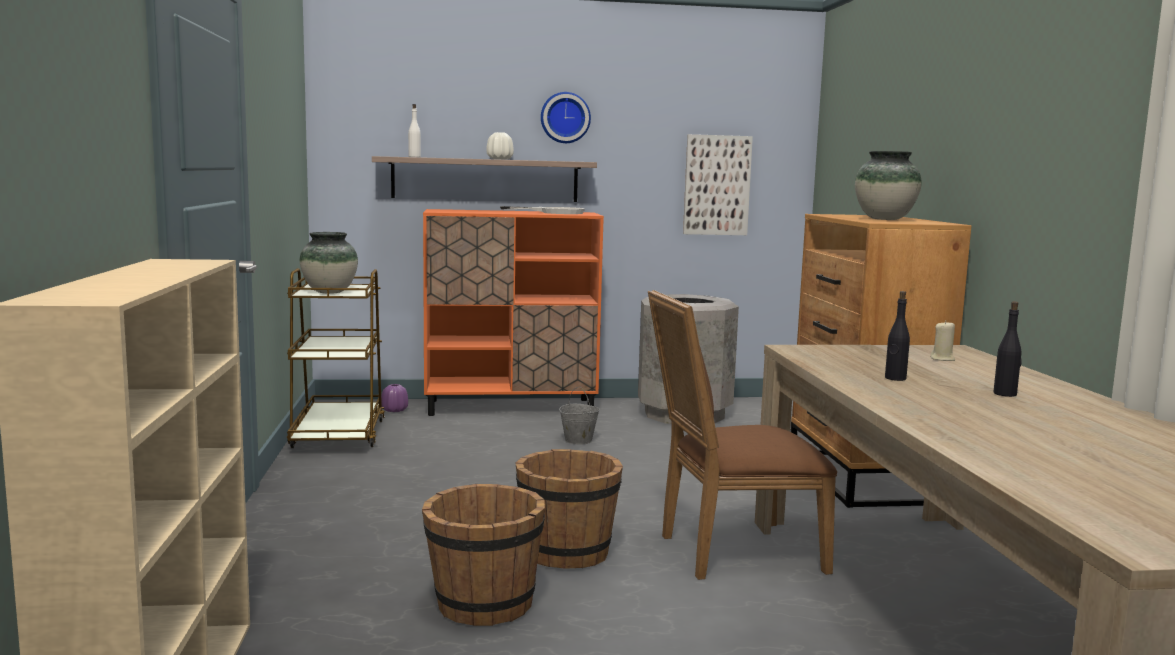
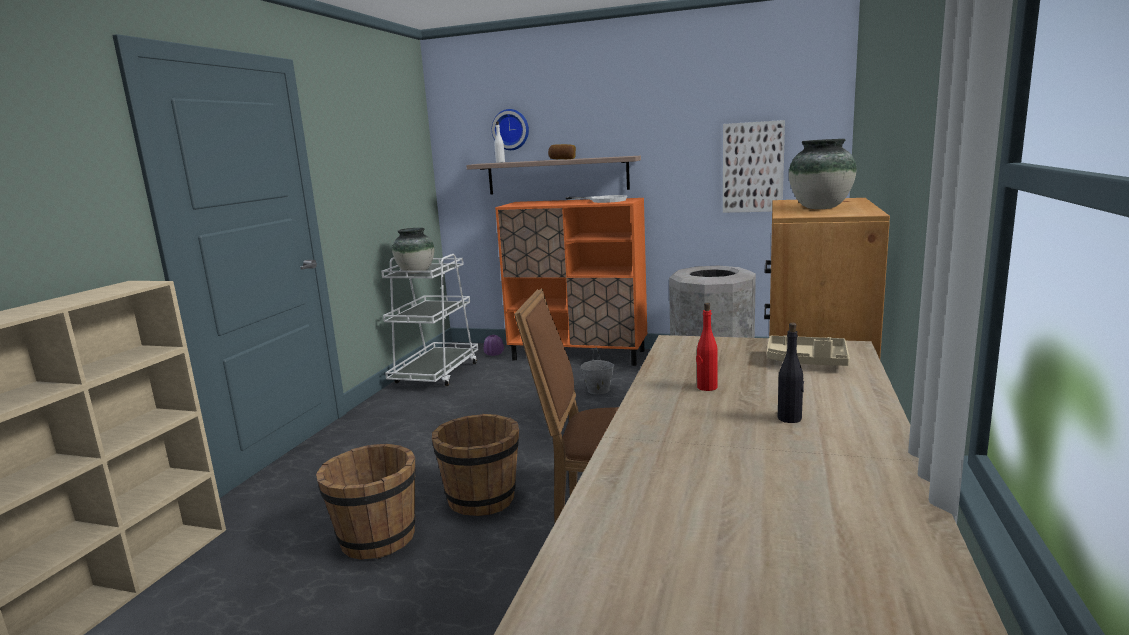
camera: 25 degrees right, 5 degrees up
brown cart [287,268,385,448] -> white cart [381,254,478,386]
white vase [486,132,514,159] -> bread [548,144,576,159]
wall clock [541,92,591,143] -> wall clock moved to [492,109,529,150]
black bottle [885,291,910,381] -> red bottle [696,303,718,391]
beige candle [930,320,955,361] -> beige tray [767,335,850,366]

